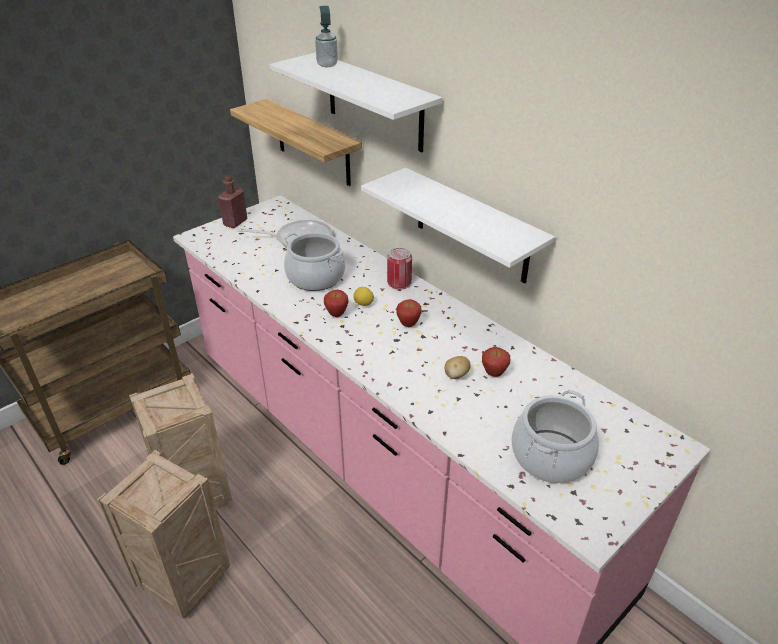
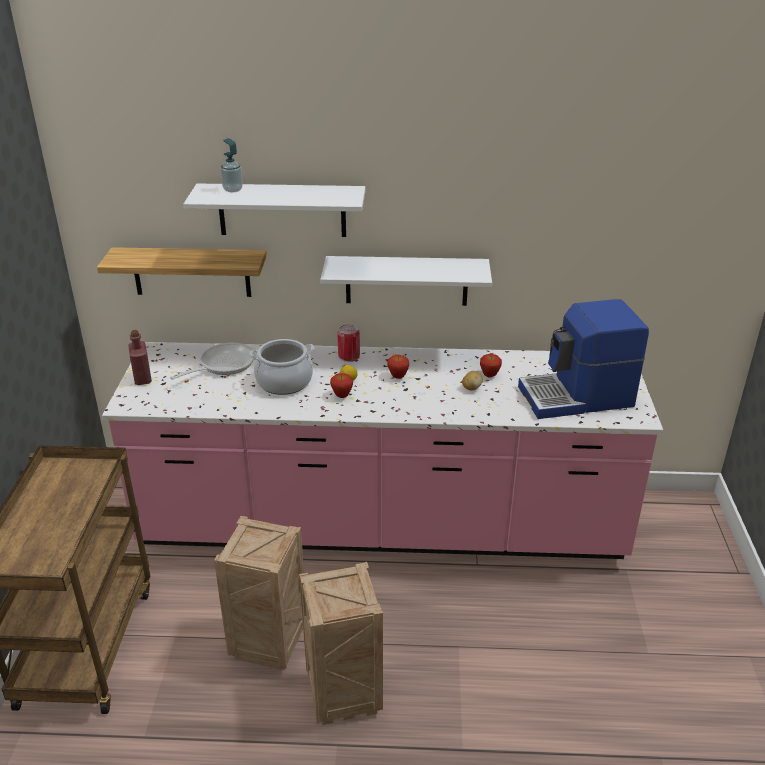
camera: 45 degrees left, 5 degrees down
cooking pot [511,390,599,483] -> coffee machine [518,299,649,419]

